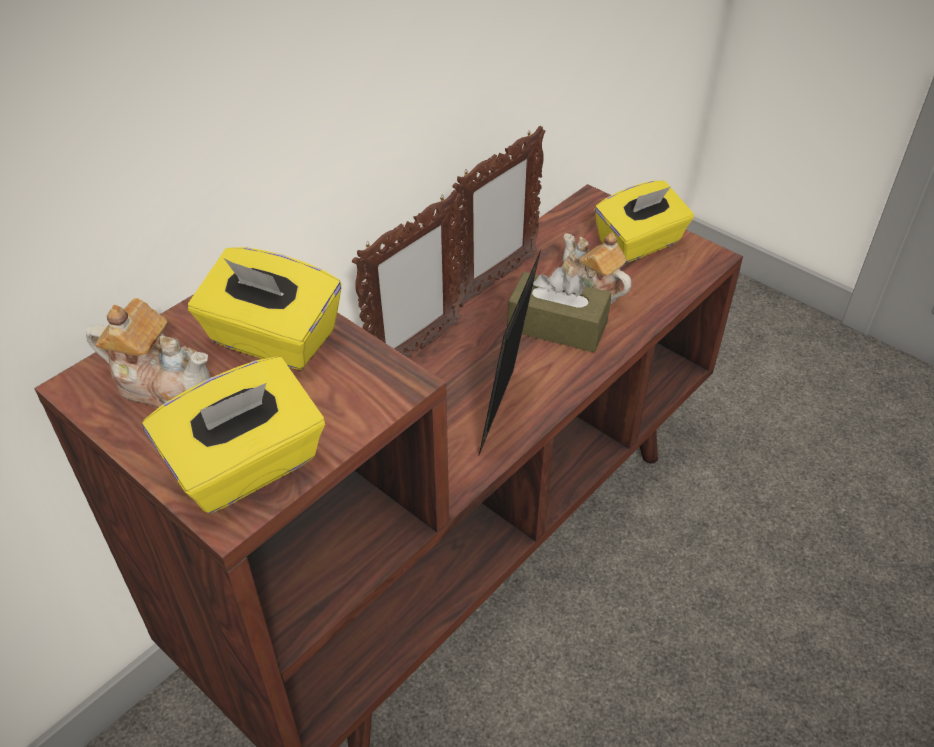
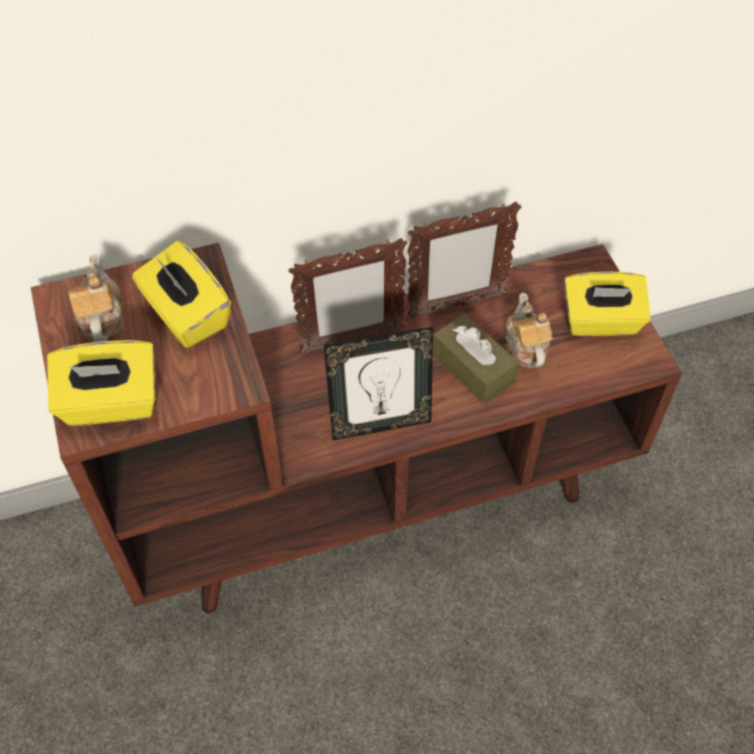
camera: 30 degrees right, 10 degrees up
teapot [86,298,211,408] -> teapot turned 150 degrees counterclockwise [69,254,124,342]
picture frame [478,250,541,457] -> picture frame turned 150 degrees counterclockwise [324,327,433,440]

